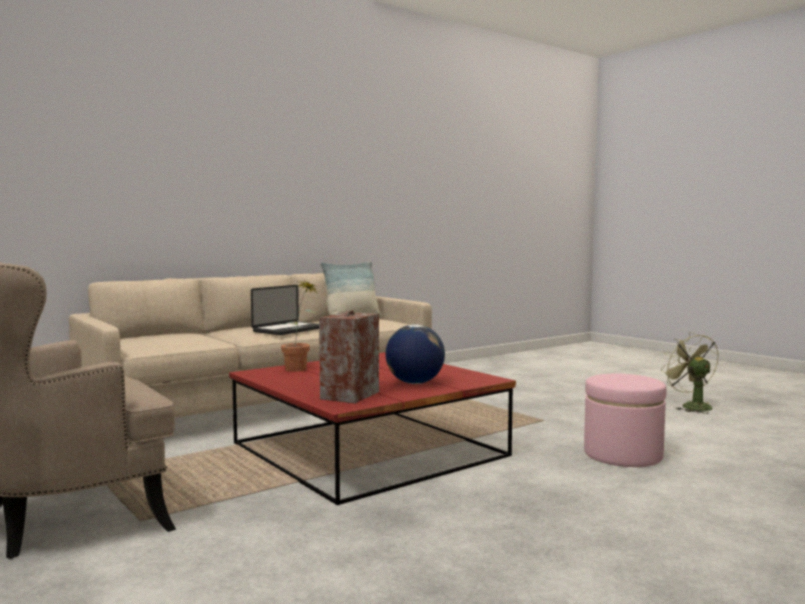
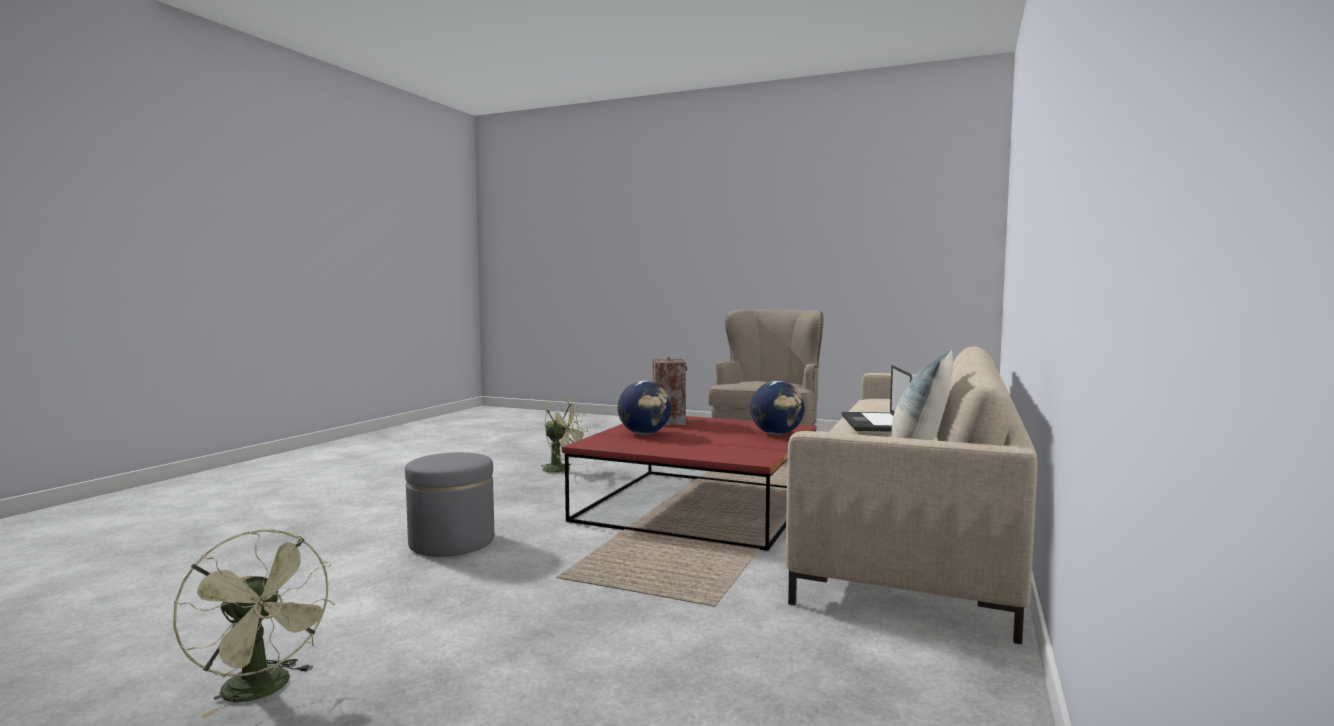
camera: 150 degrees right, 0 degrees up
potted plant [281,280,318,372] -> globe [750,381,804,435]
pink ottoman [584,373,667,467] -> grey ottoman [405,452,494,557]
none -> green fan [541,397,588,476]

